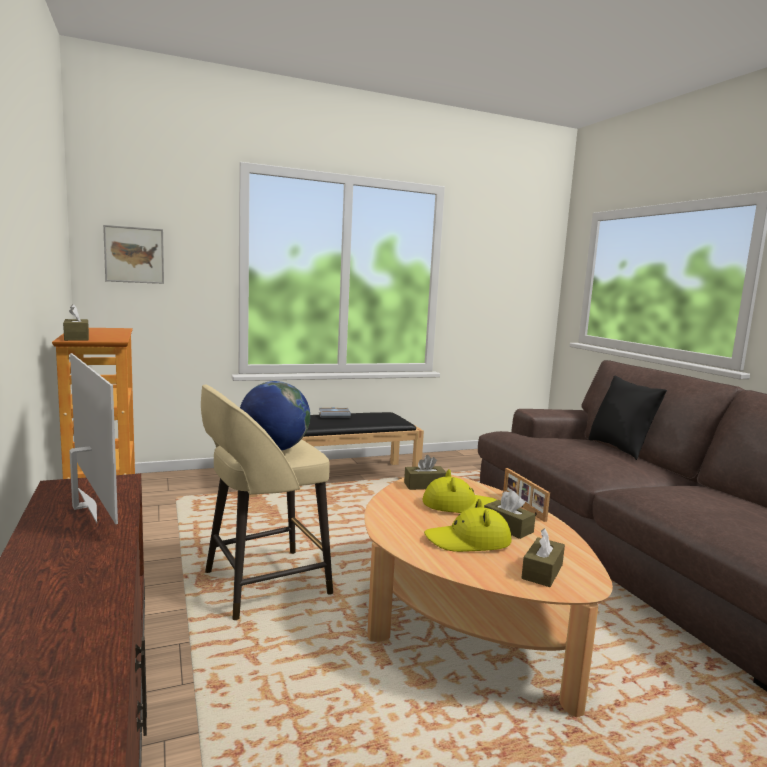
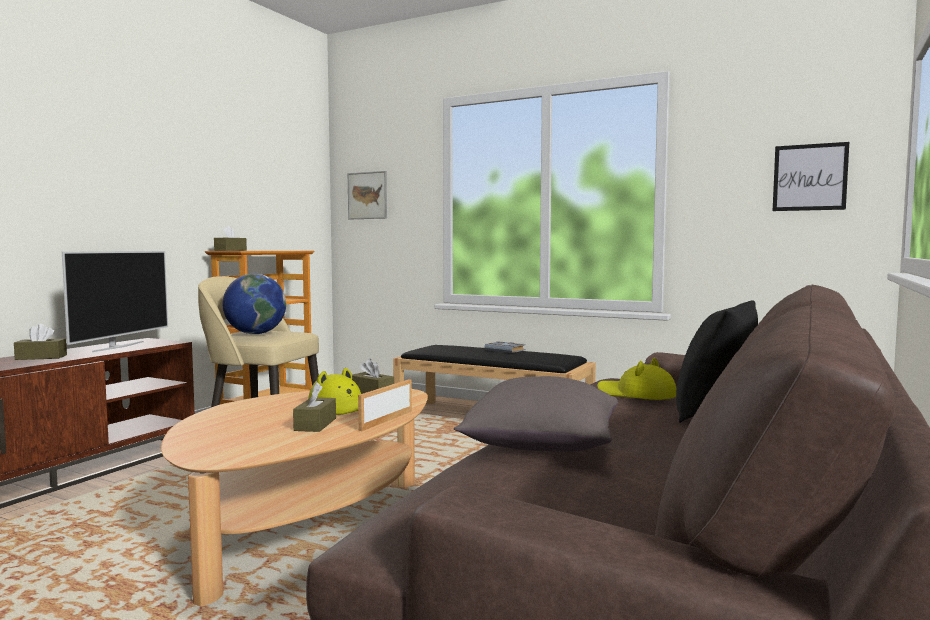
camera: 50 degrees right, 5 degrees down
yellow hat [424,499,512,552] -> yellow hat moved to [597,358,676,400]
brown tissue box [521,528,565,587] -> brown tissue box moved to [14,324,67,360]
none -> grey pillow [454,376,618,452]
none -> picture [773,142,849,211]

